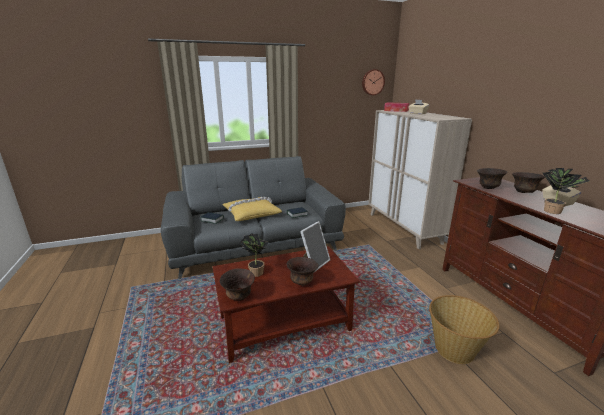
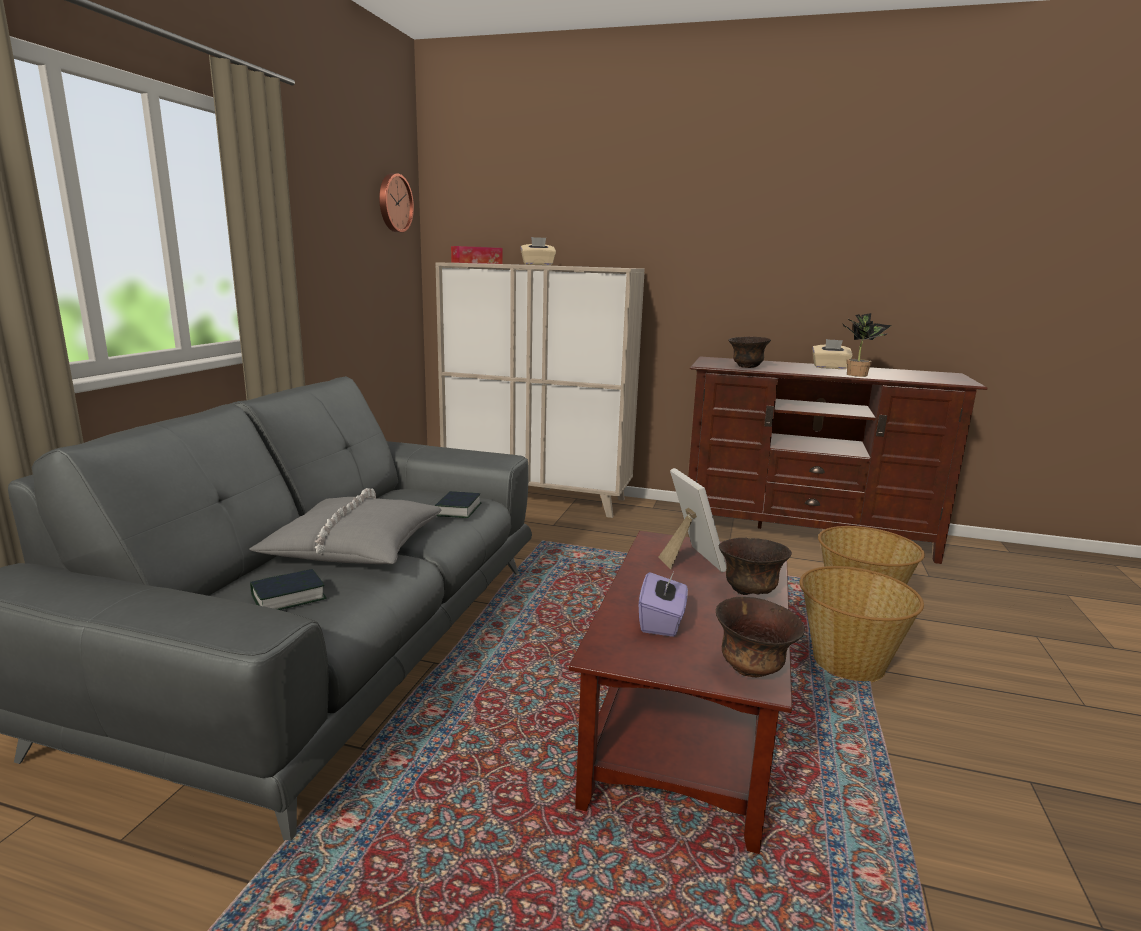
camera: 55 degrees left, 5 degrees down
yellow pillow [222,197,282,221] -> grey pillow [249,488,442,564]
potted plant [239,234,269,277] -> purple tissue box [639,570,688,637]
brown bowl [512,172,545,193] -> none
none -> basket [800,566,924,682]

